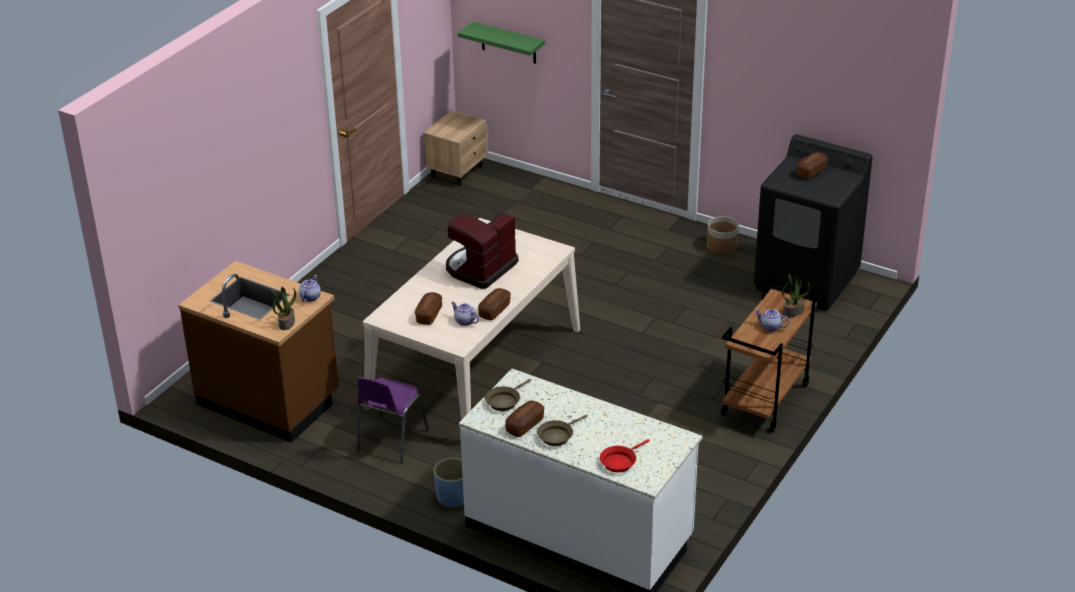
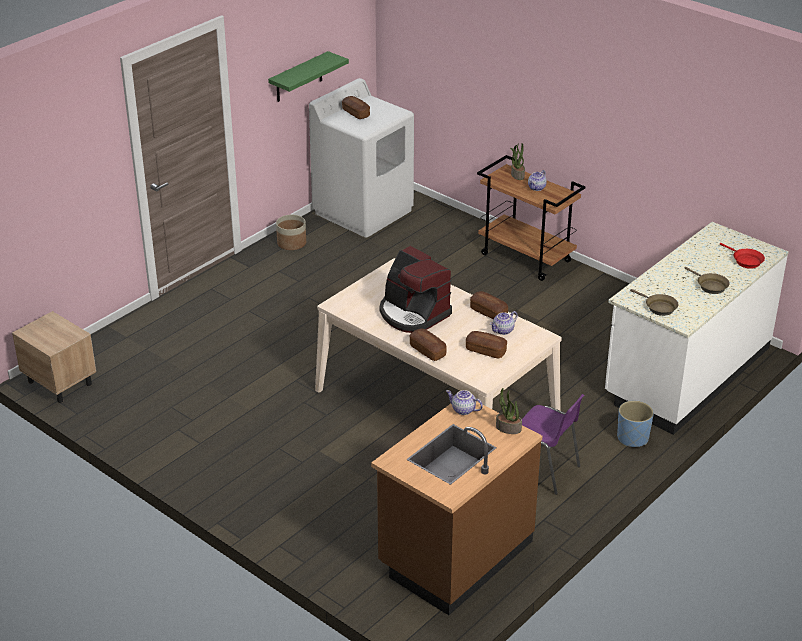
camera: 80 degrees left, 0 degrees up
green shelf [458,22,545,64] -> green shelf moved to [268,51,349,102]
bread [505,400,544,437] -> bread moved to [409,328,447,361]
black washing machine [754,135,873,311] -> white washing machine [309,78,414,238]

